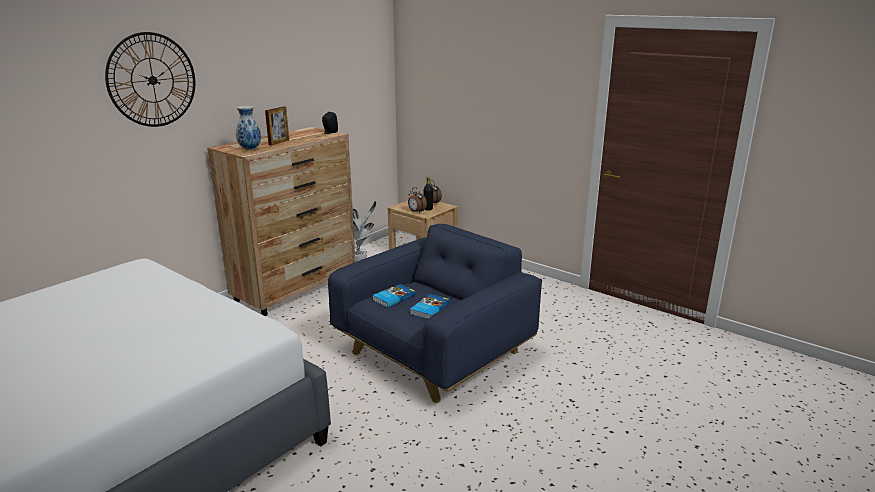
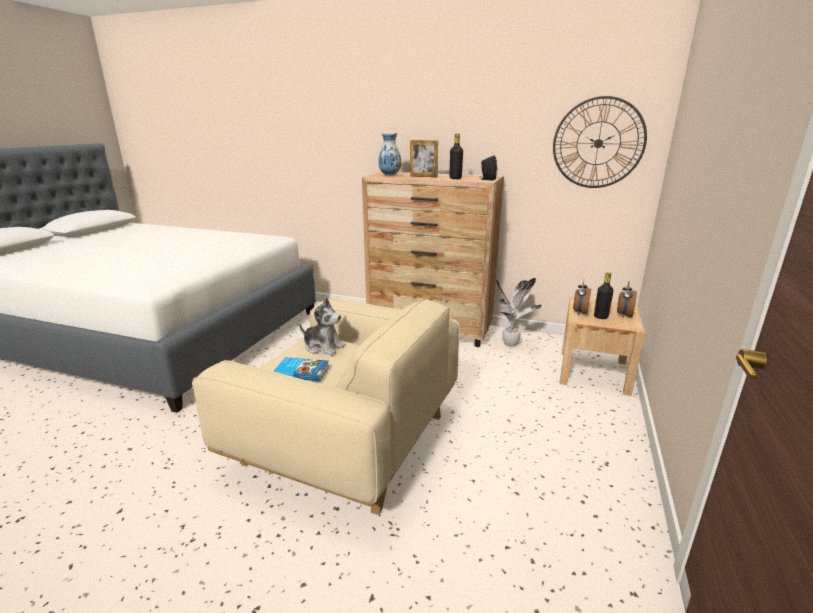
camera: 70 degrees right, 0 degrees up
wall clock [105,32,195,127] -> wall clock moved to [553,96,647,188]
blue armchair [328,224,542,403] -> beige armchair [192,299,460,515]
book [372,284,415,308] -> plush toy [299,298,345,355]
none -> black bottle [450,133,463,179]

